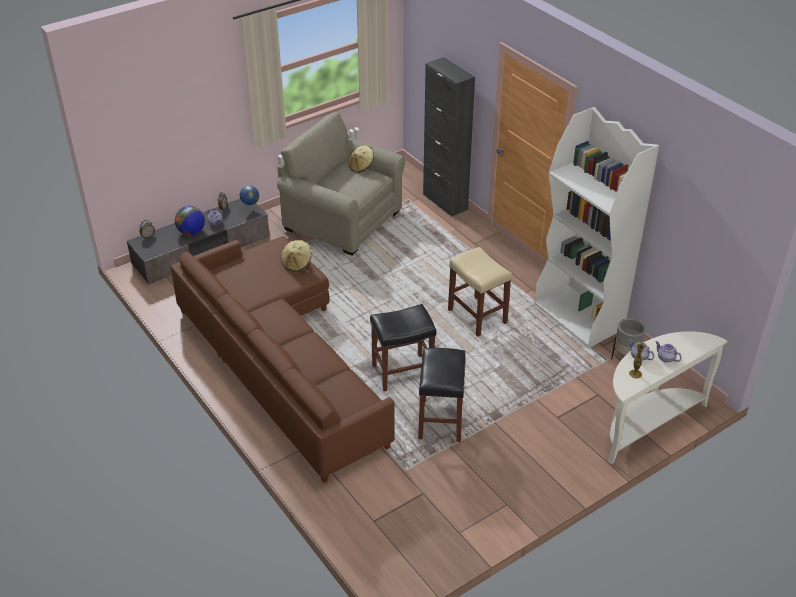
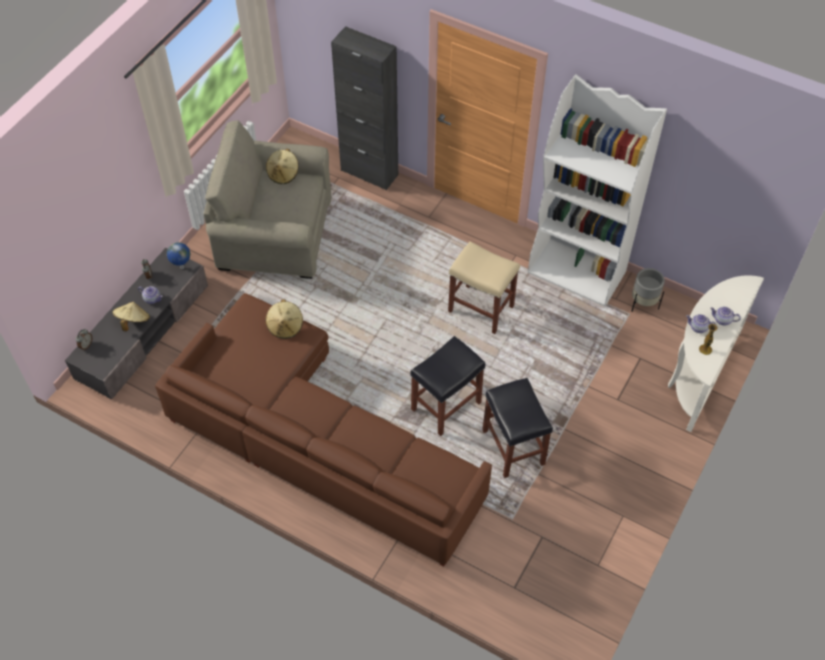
camera: 25 degrees left, 15 degrees up
globe [175,206,205,235] -> beige hat [112,302,150,331]

